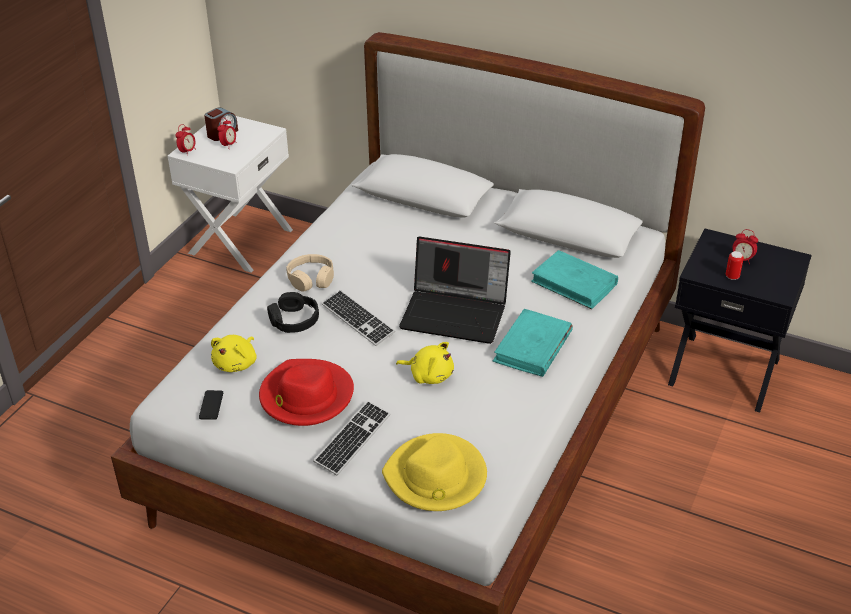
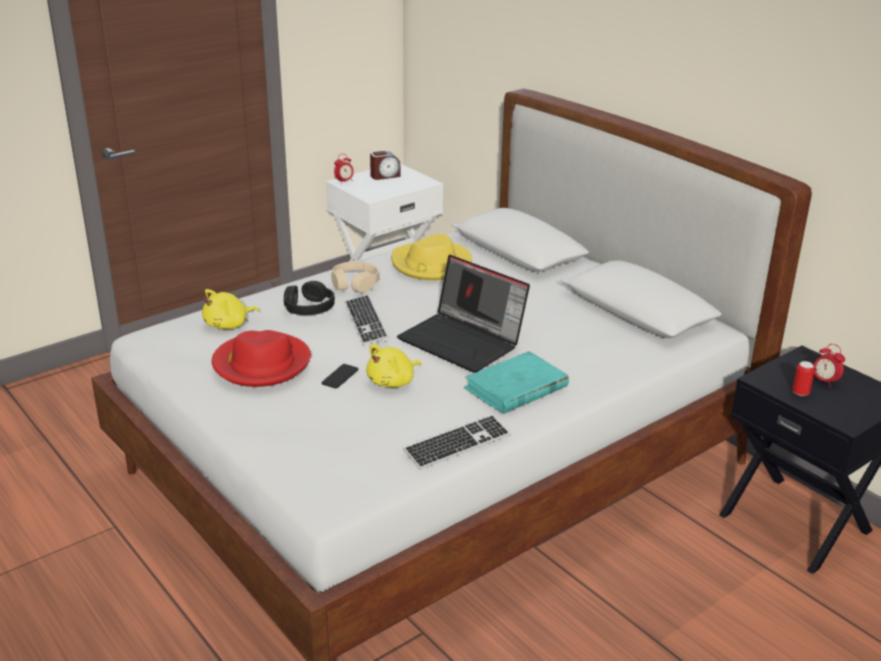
camera: 25 degrees right, 10 degrees down
phone [199,390,223,420] -> phone moved to [322,364,358,388]
alarm clock [217,118,237,146] -> none
keyboard [313,401,391,476] -> keyboard moved to [403,415,511,470]
yellow hat [382,433,487,511] -> yellow hat moved to [392,234,472,280]
yellow plush toy [396,342,454,384] -> yellow plush toy turned 90 degrees clockwise [366,344,422,388]
turquoise book [531,250,618,309] -> none

